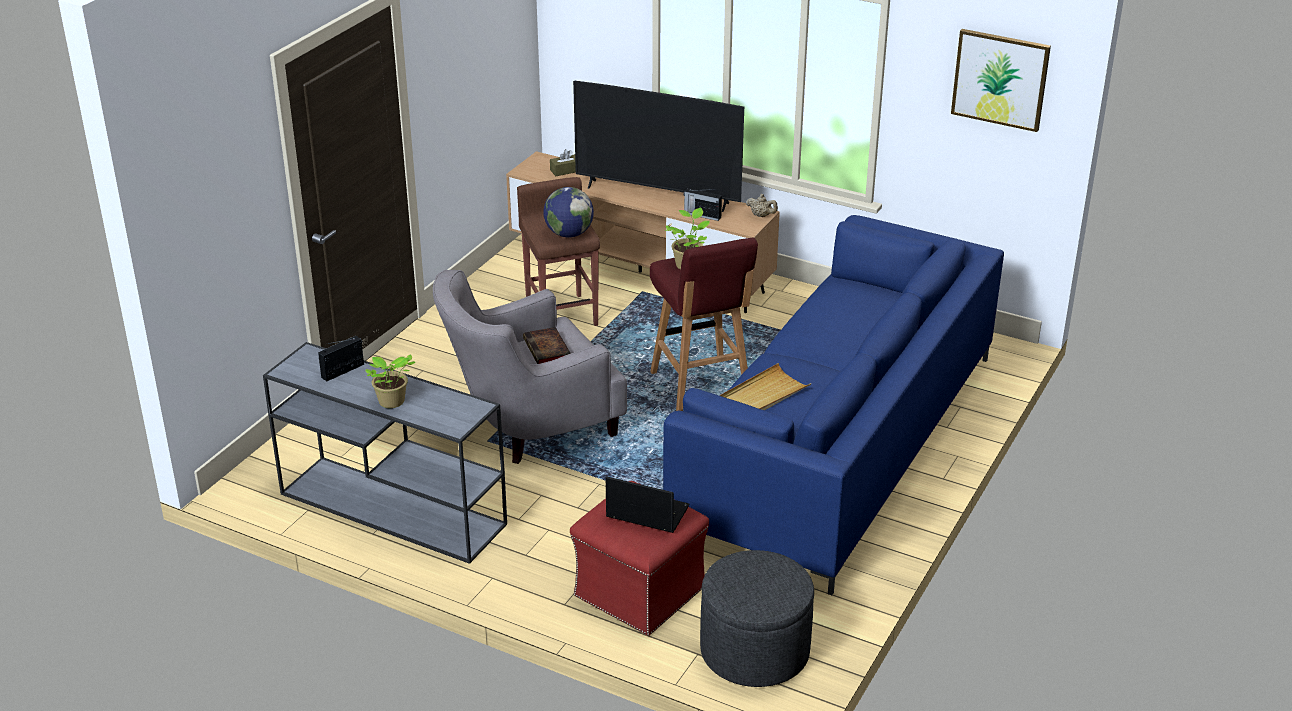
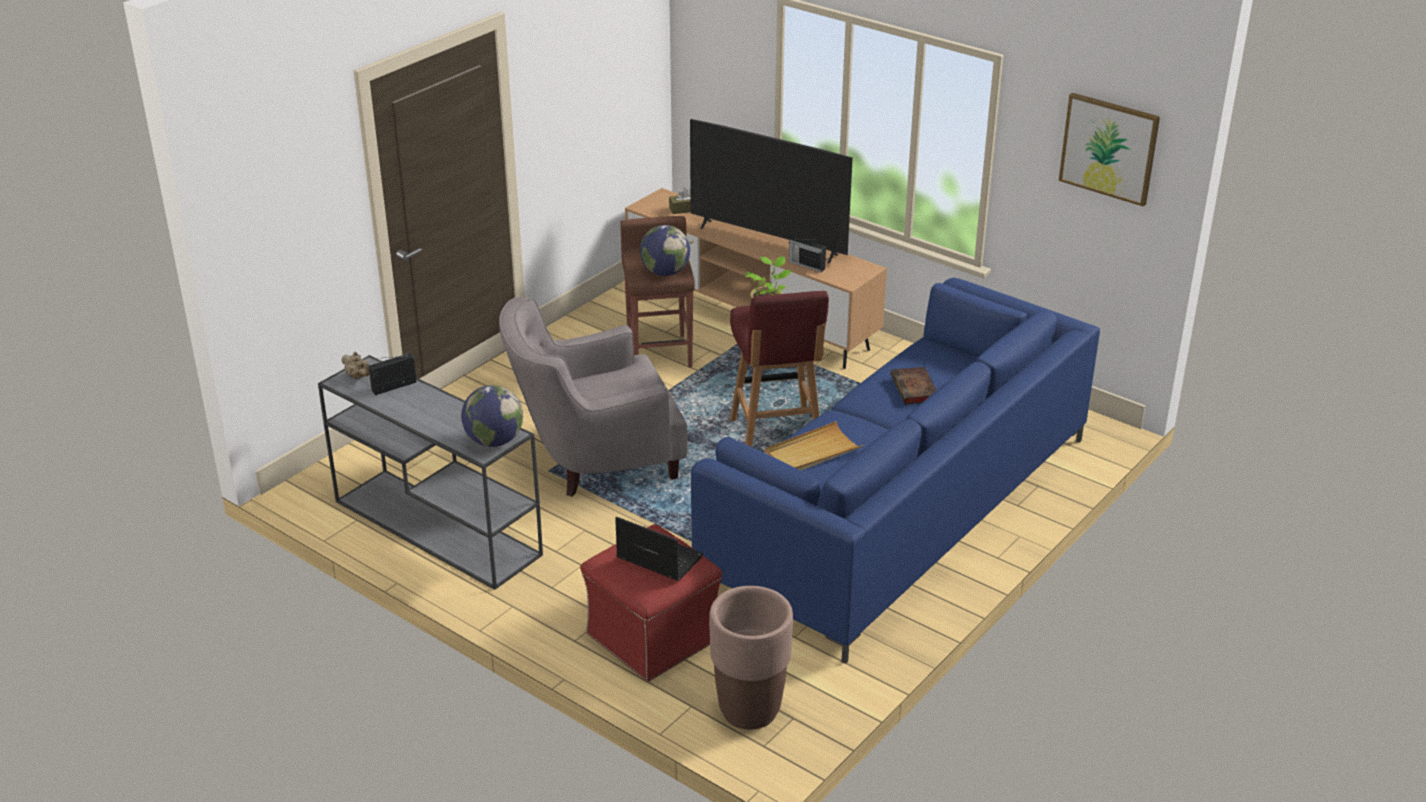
camera: 10 degrees right, 0 degrees up
potted plant [365,354,416,408] -> none
book [523,327,571,364] -> book moved to [891,367,936,405]
grey ottoman [700,550,814,687] -> brown planter [709,586,793,729]
beige teapot [746,194,778,217] -> beige teapot moved to [341,352,370,379]
none -> globe [461,385,523,447]

